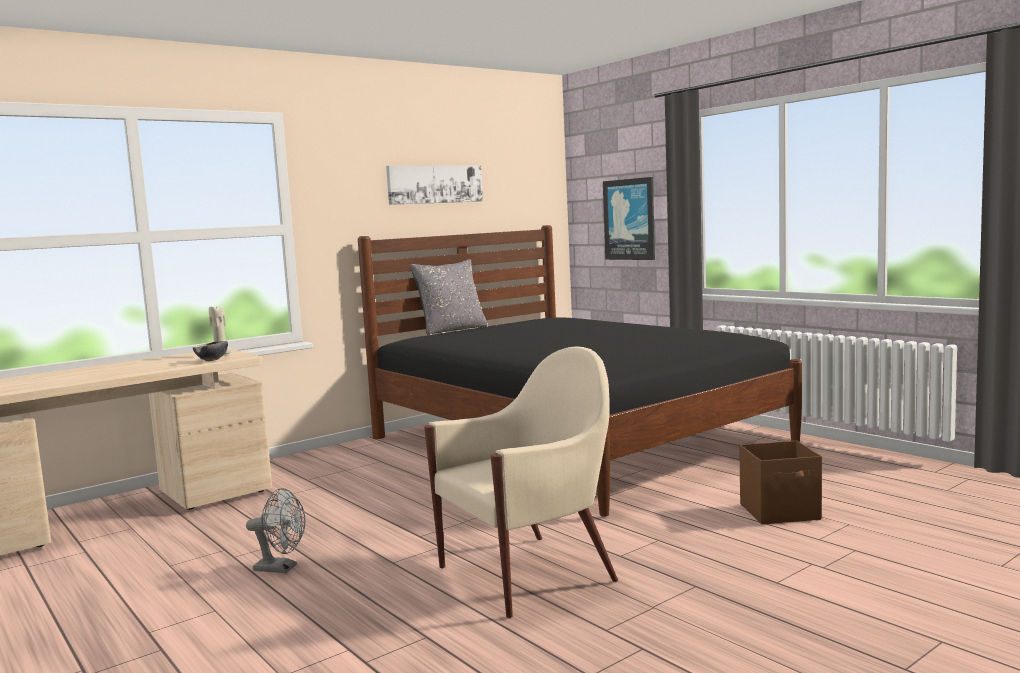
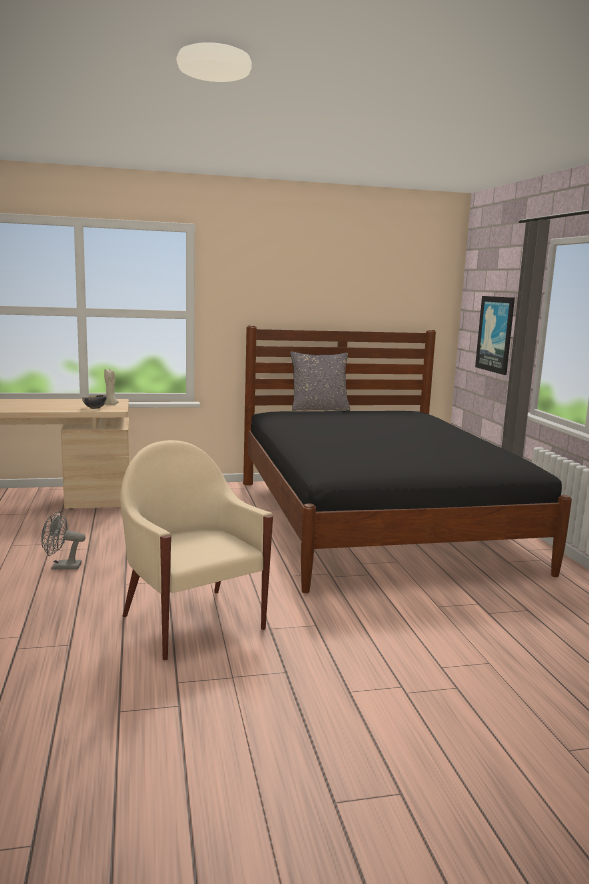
camera: 25 degrees right, 5 degrees up
grey fan [246,488,306,573] -> grey fan turned 135 degrees clockwise [41,510,86,570]
picture [386,166,483,205] -> none
beige armchair [424,346,618,618] -> beige armchair turned 120 degrees counterclockwise [120,440,273,661]
brown storage box [739,441,822,524] -> none

